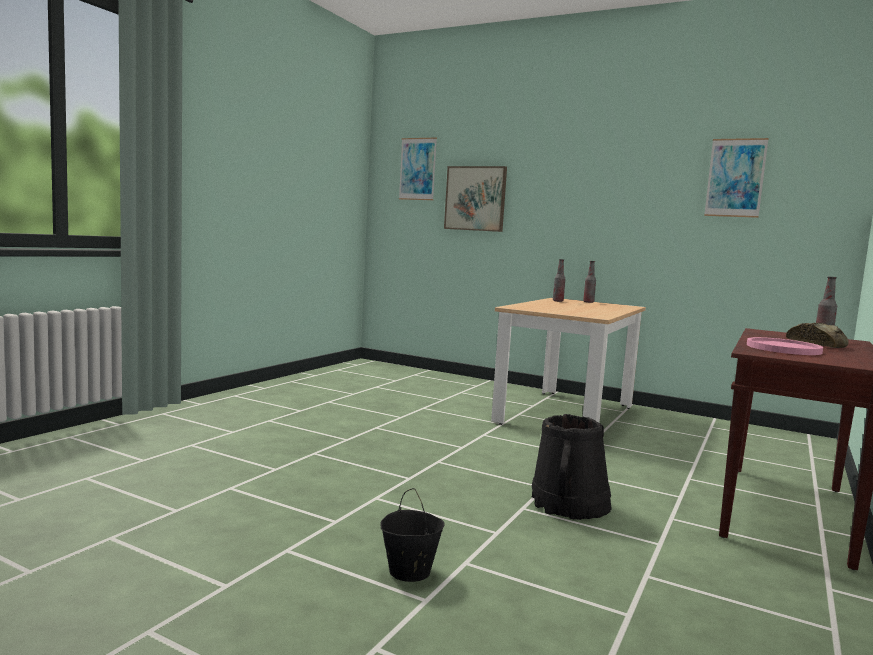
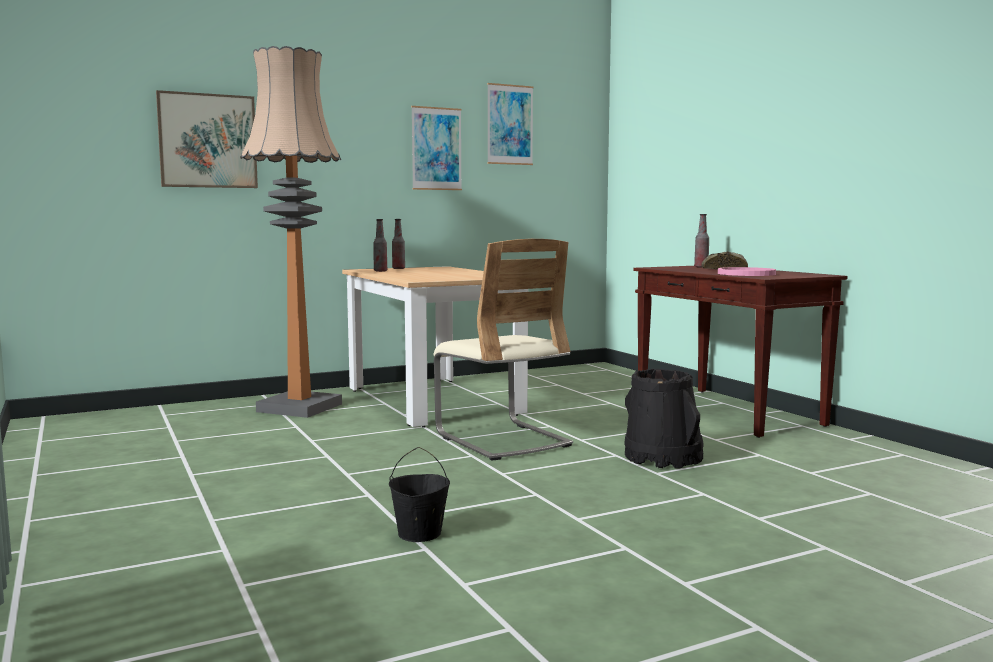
camera: 55 degrees left, 0 degrees up
black bucket [380,488,445,582] -> black bucket moved to [389,447,450,542]
picture [399,138,437,200] -> picture moved to [411,106,462,190]
none -> floor lamp [240,46,342,418]
none -> beige chair [433,239,573,461]

